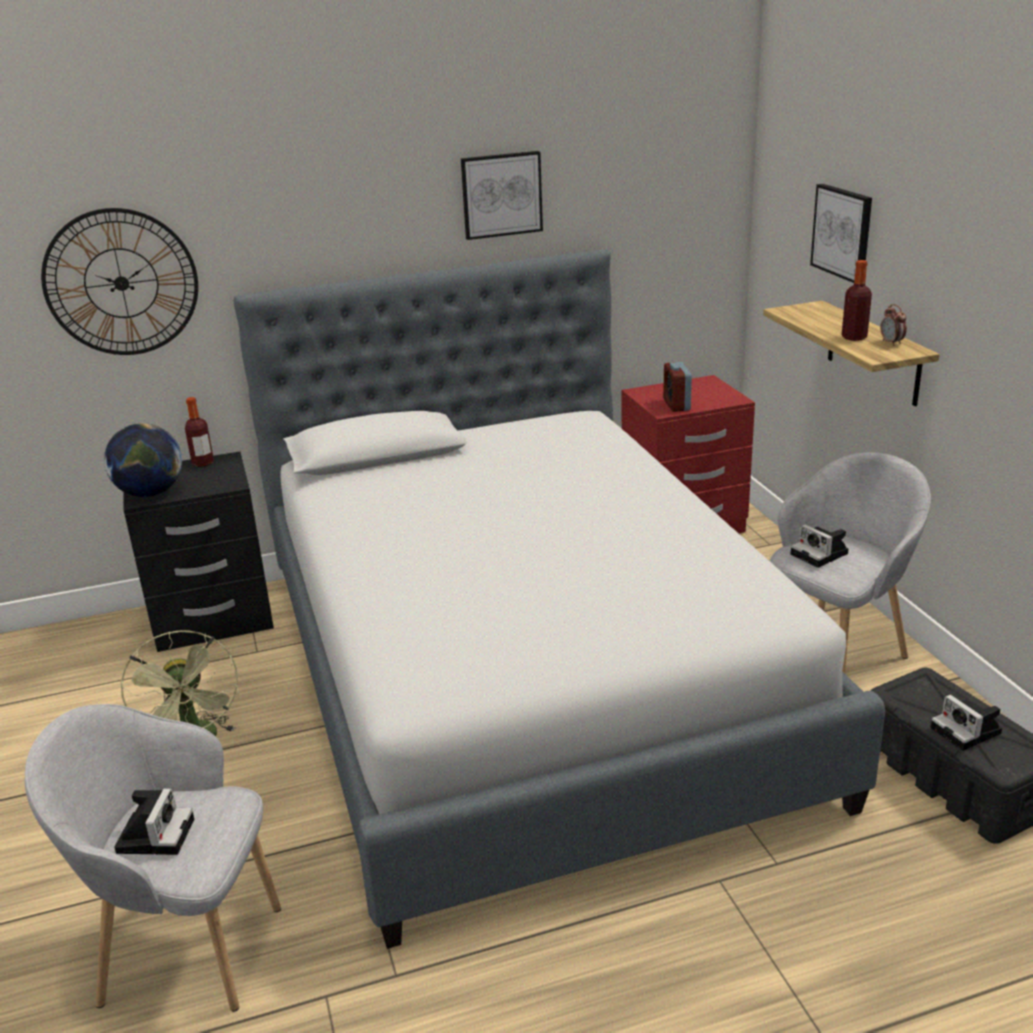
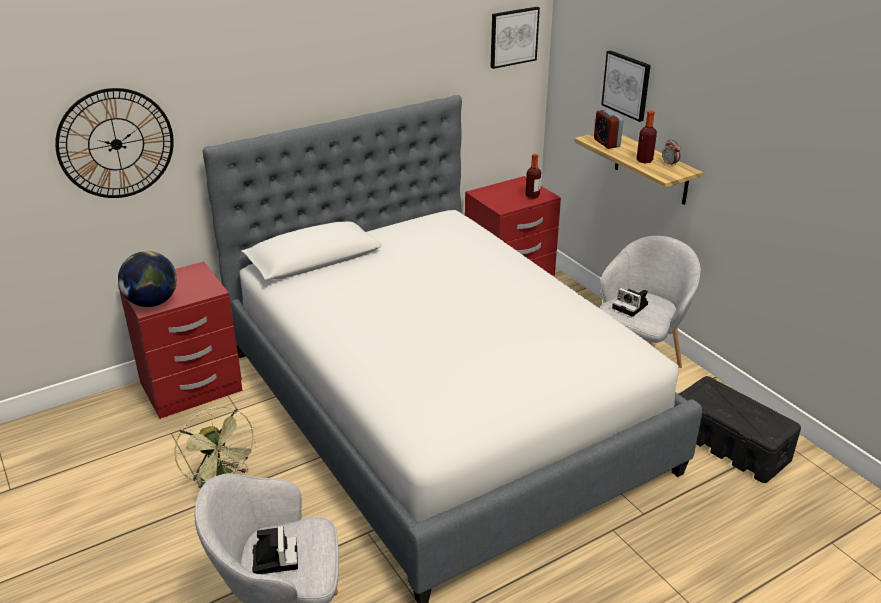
camera: 15 degrees left, 5 degrees up
black nightstand [123,451,274,652] -> red nightstand [118,262,243,419]
bottle [185,397,214,467] -> bottle moved to [525,154,541,199]
picture [461,151,543,240] -> picture moved to [490,7,540,69]
alarm clock [663,362,692,412] -> alarm clock moved to [594,109,624,149]
camera [931,695,1002,751] -> none

